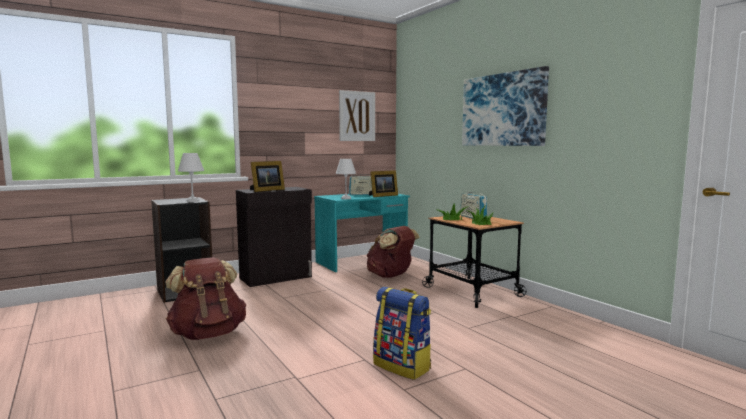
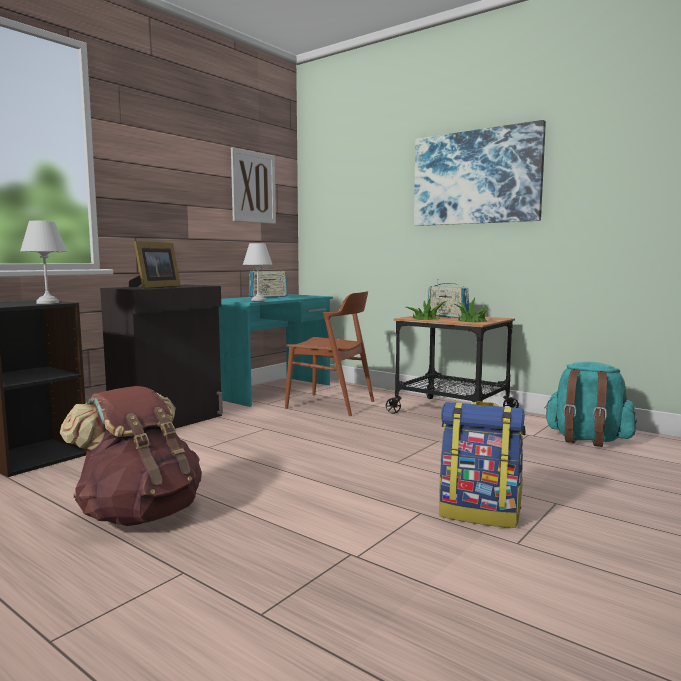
camera: 20 degrees left, 0 degrees up
brown backpack [367,226,420,278] -> brown chair [285,291,374,416]
picture frame [369,170,398,197] -> none
none -> turquoise backpack [544,362,637,447]

